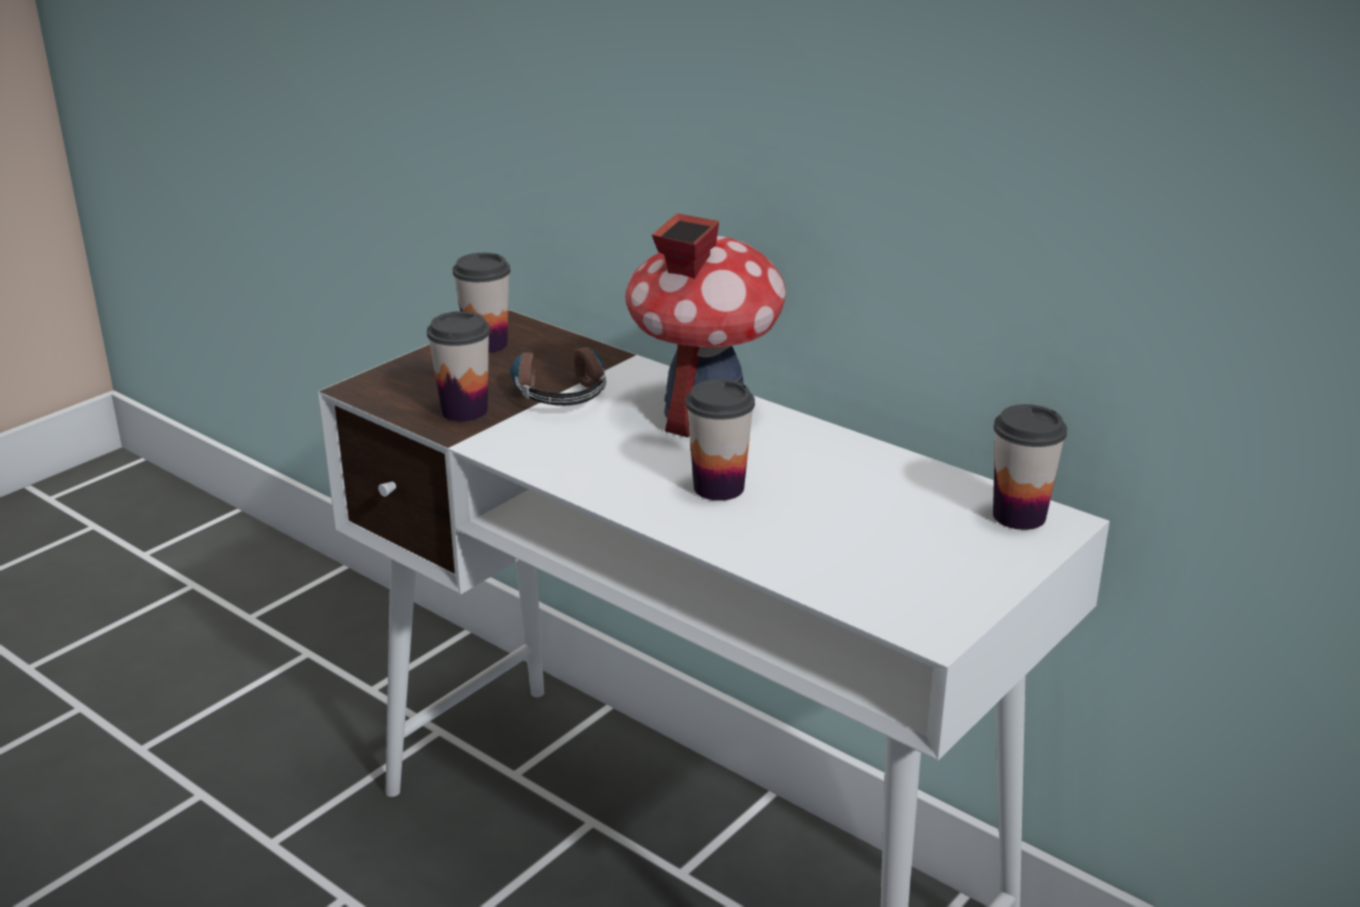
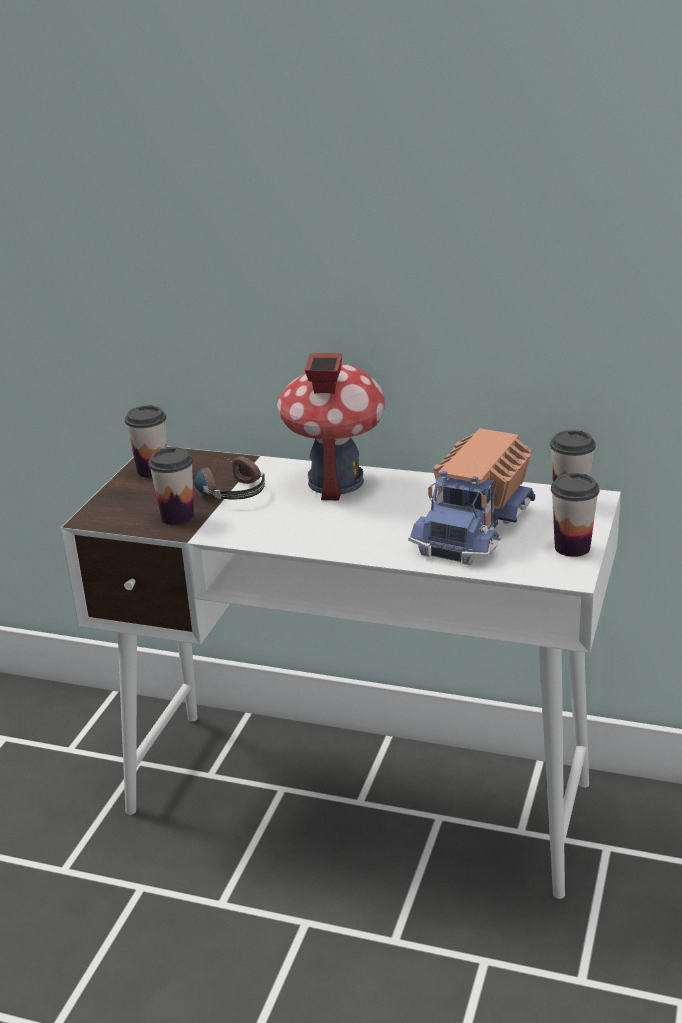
camera: 20 degrees left, 0 degrees up
cup [685,379,755,501] -> cup moved to [551,473,599,557]
none -> toy truck [408,428,535,565]

